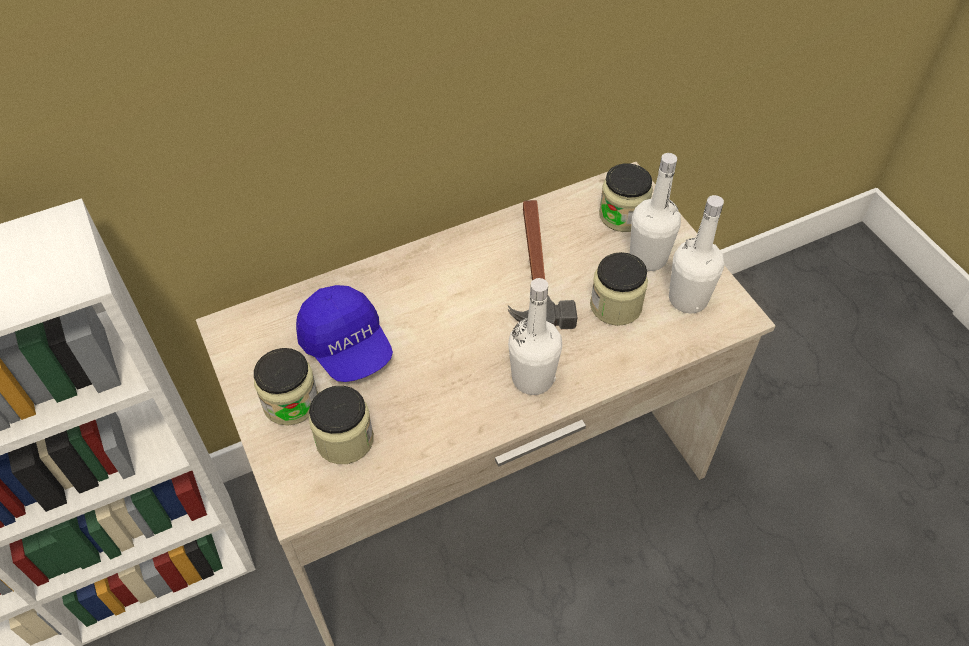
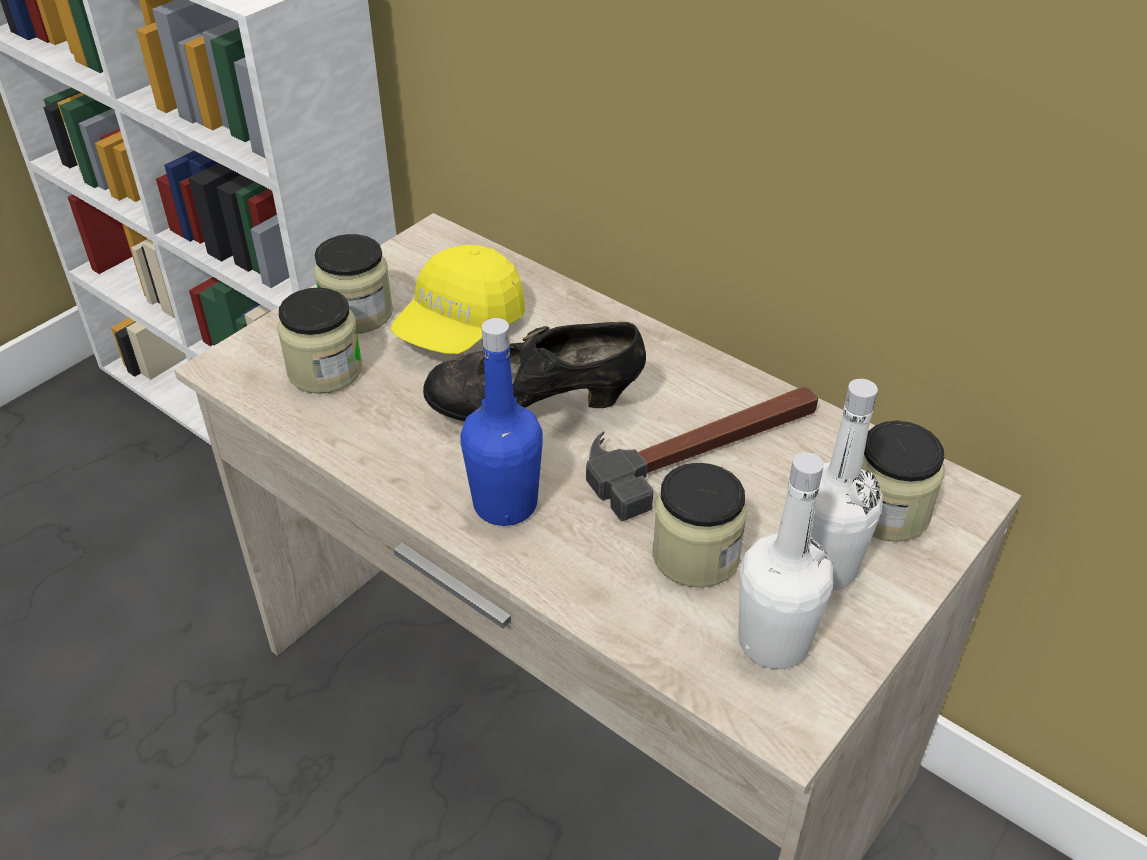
camera: 65 degrees right, 10 degrees down
blue cap [296,285,393,382] -> yellow cap [391,245,525,354]
white bottle [508,278,562,395] -> blue bottle [460,318,543,526]
none -> black shoe [423,322,646,421]

